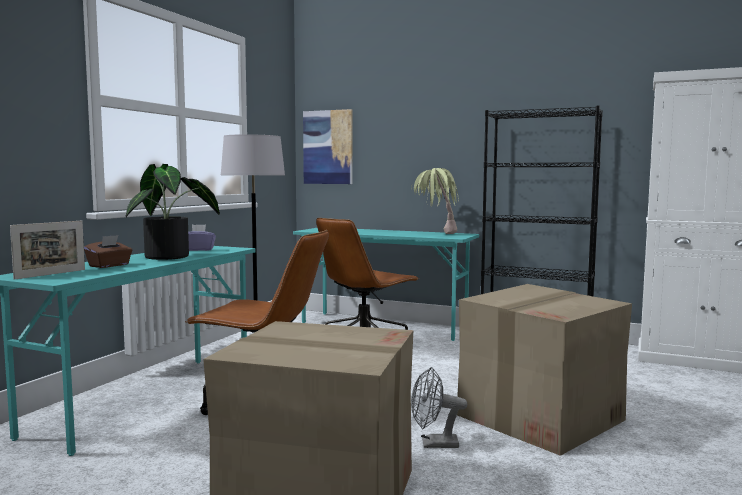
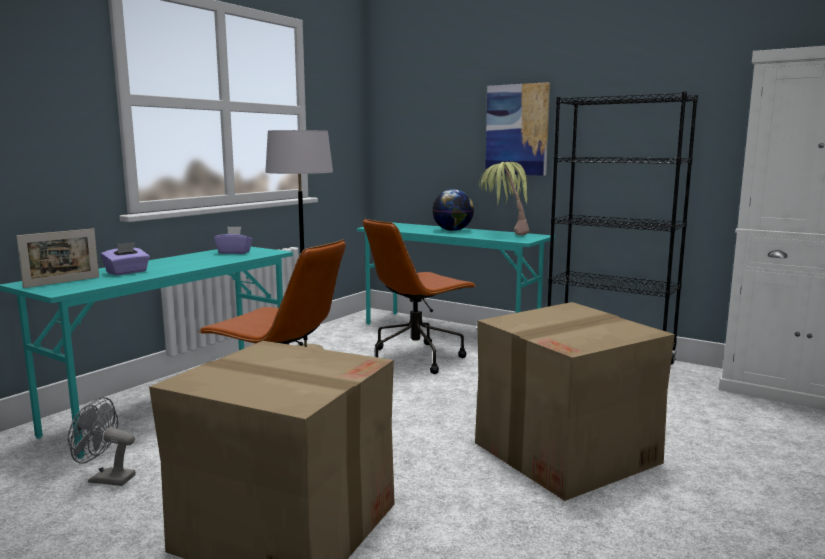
camera: 10 degrees right, 5 degrees up
brown tissue box [84,235,133,268] -> purple tissue box [101,242,150,275]
potted plant [126,164,220,260] -> none
picture [303,109,353,184] -> picture moved to [485,82,550,176]
grey fan [411,367,467,448] -> grey fan moved to [68,397,136,486]
none -> globe [432,189,474,231]

